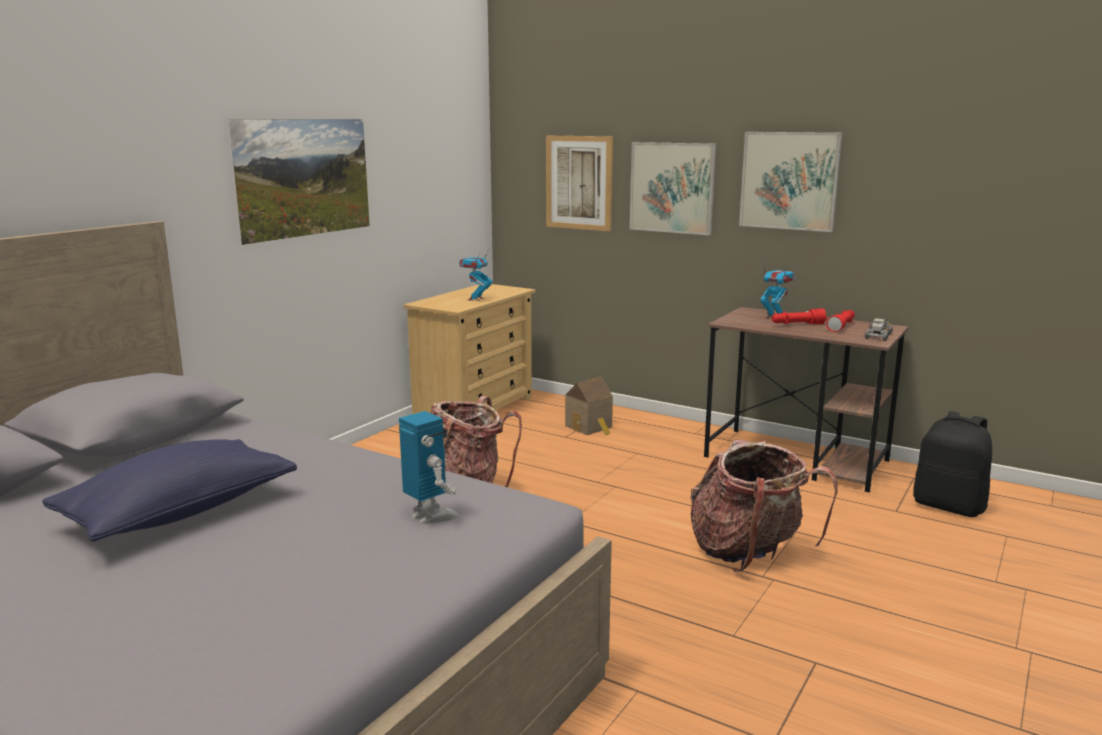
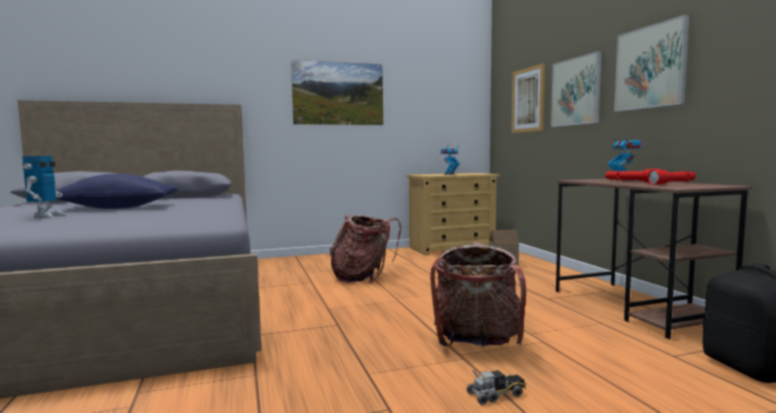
camera: 40 degrees right, 10 degrees down
toy robot [399,411,459,524] -> toy robot moved to [22,156,66,218]
toy truck [865,318,893,341] -> toy truck moved to [467,370,526,405]

